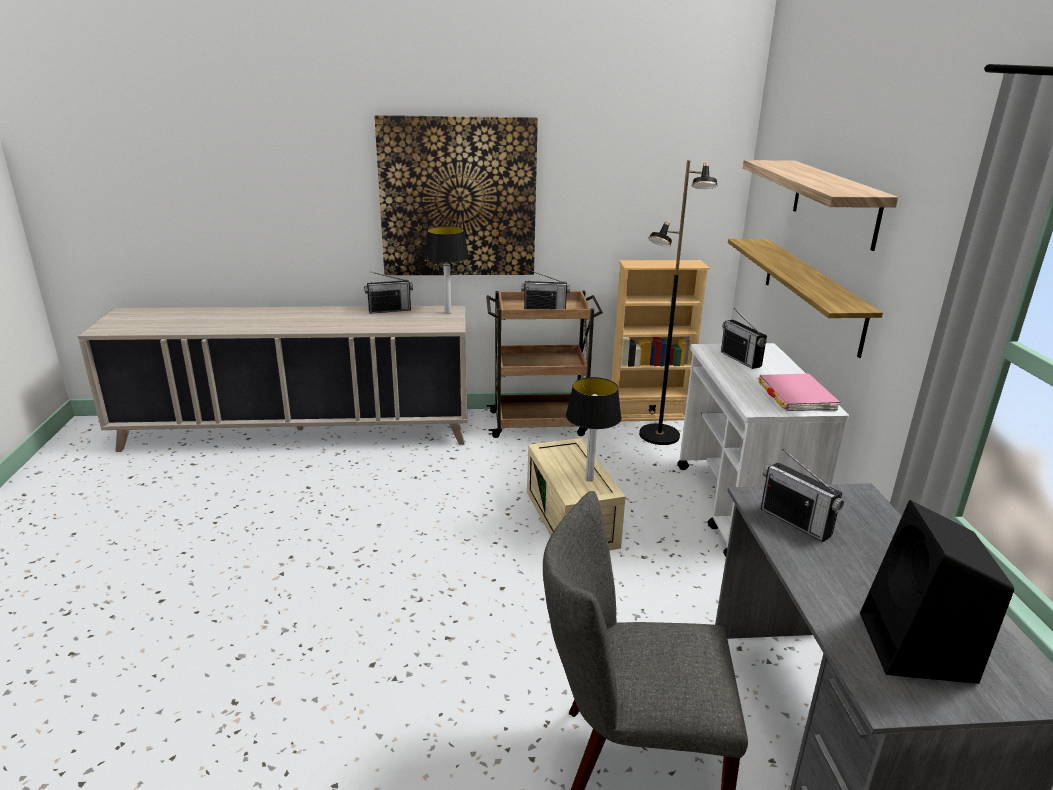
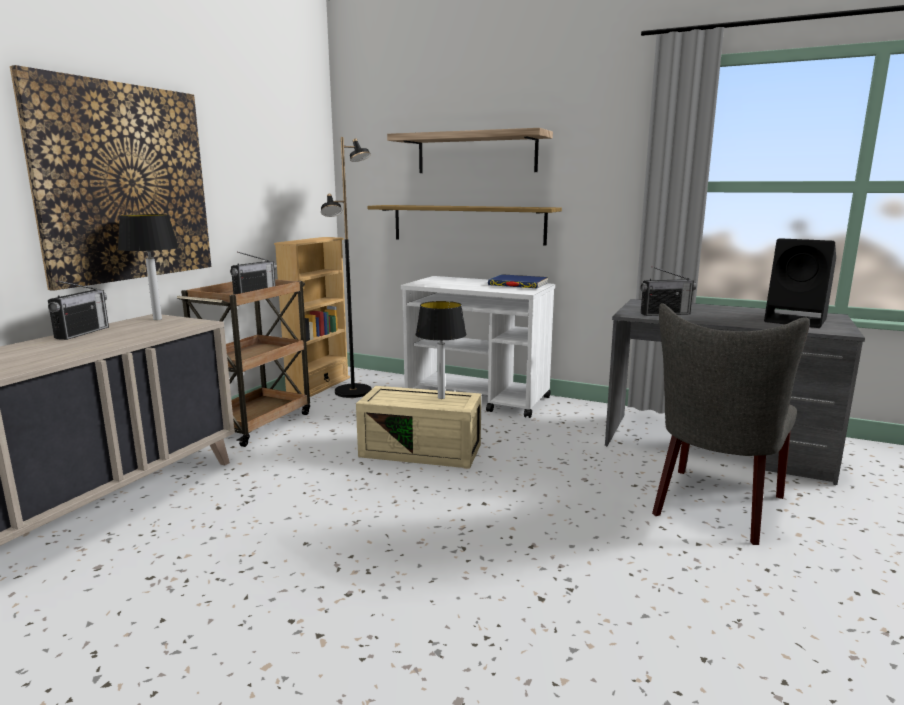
camera: 60 degrees left, 10 degrees down
radio [721,308,767,369] -> none
pink book [758,373,840,411] -> blue book [488,274,548,288]

